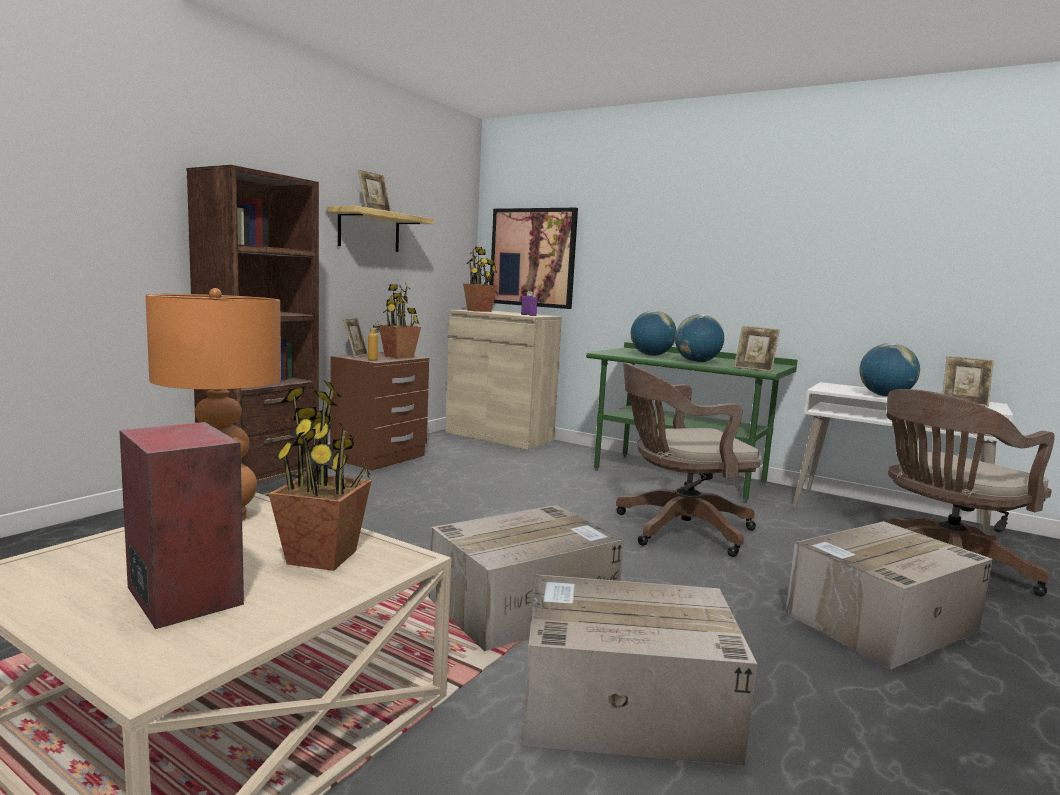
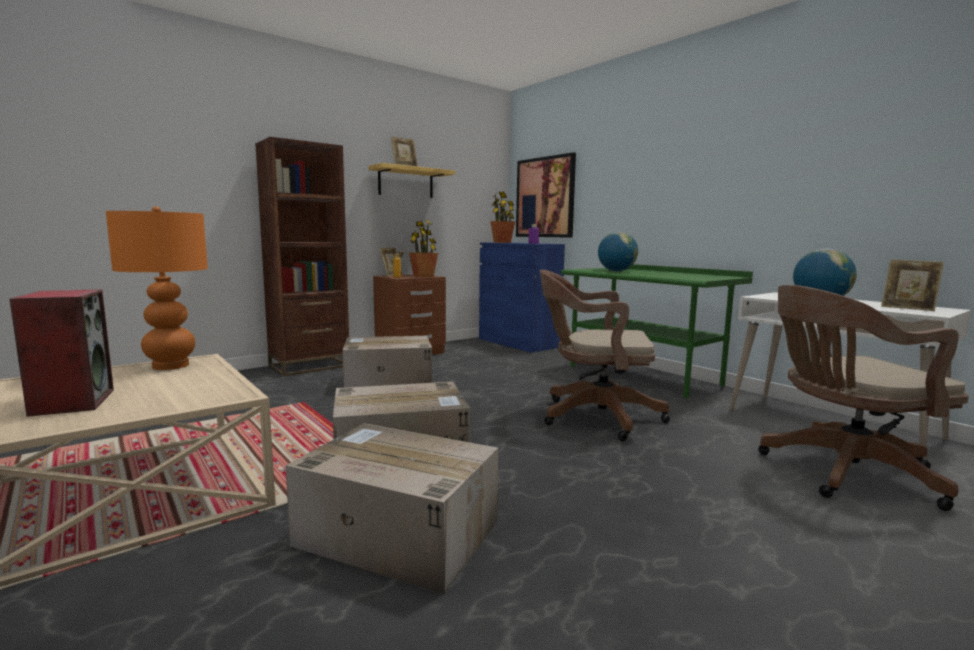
camera: 20 degrees right, 0 degrees up
potted plant [269,381,372,571] -> none
beige cabinet [446,310,562,450] -> blue cabinet [479,242,565,353]
globe [675,314,724,362] -> none
picture frame [734,326,780,372] -> none
cardboard box [786,521,993,670] -> cardboard box moved to [343,336,432,388]

